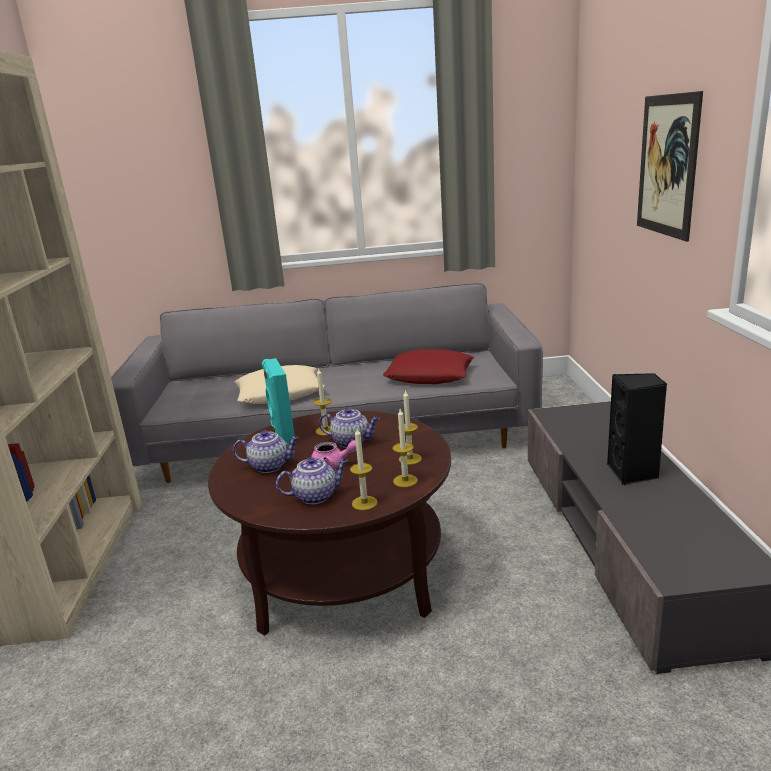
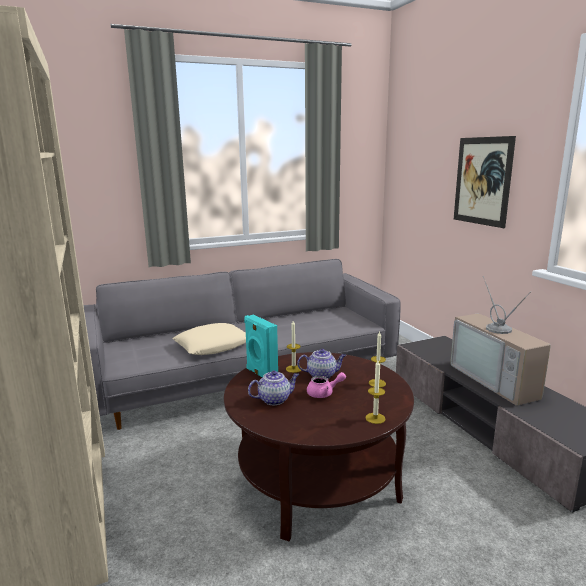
camera: 20 degrees left, 5 degrees down
teapot [276,457,348,504] -> none
red pillow [383,349,474,384] -> none
candle [392,409,418,487] -> none
black speaker [607,373,667,485] -> television [450,276,551,406]

